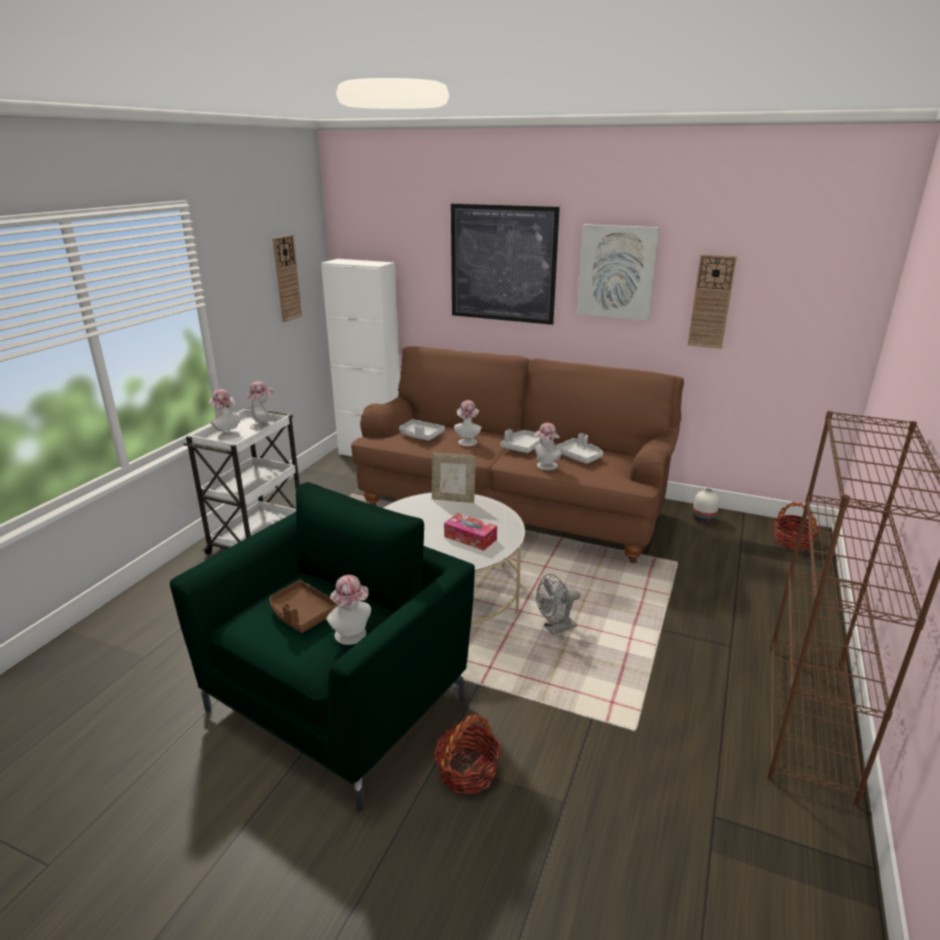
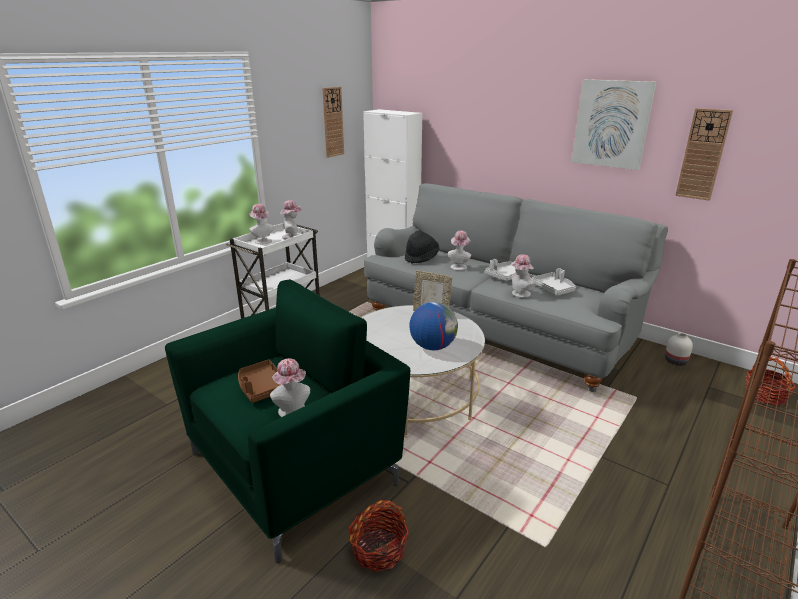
camera: 15 degrees right, 0 degrees up
brown sofa [351,346,684,563] -> grey sofa [364,183,668,392]
grey tray [399,419,445,441] -> black hat [405,230,439,264]
tissue box [444,513,497,551] -> globe [409,302,458,350]
picture [451,204,560,325] -> none
grey fan [536,574,580,635] -> none

